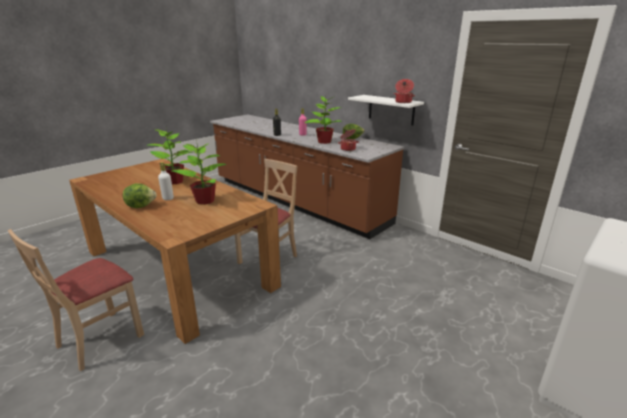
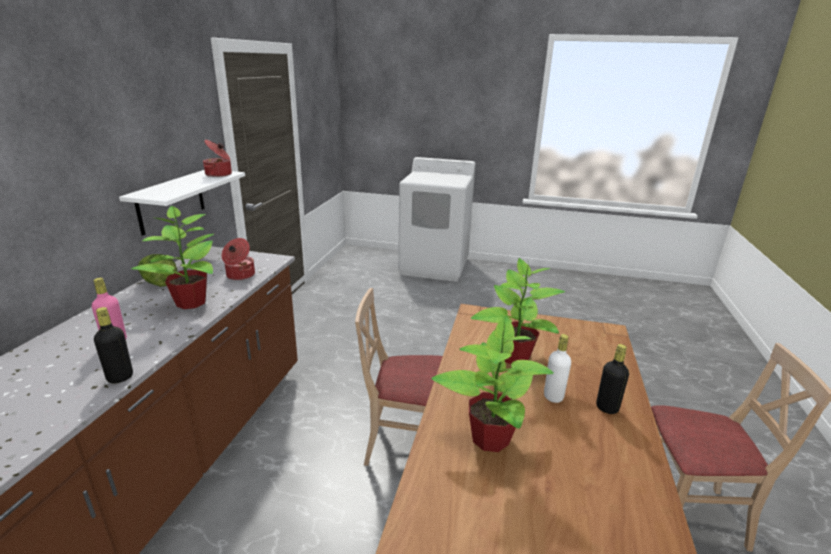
camera: 120 degrees left, 0 degrees up
lettuce [123,183,157,208] -> black bottle [596,344,629,414]

